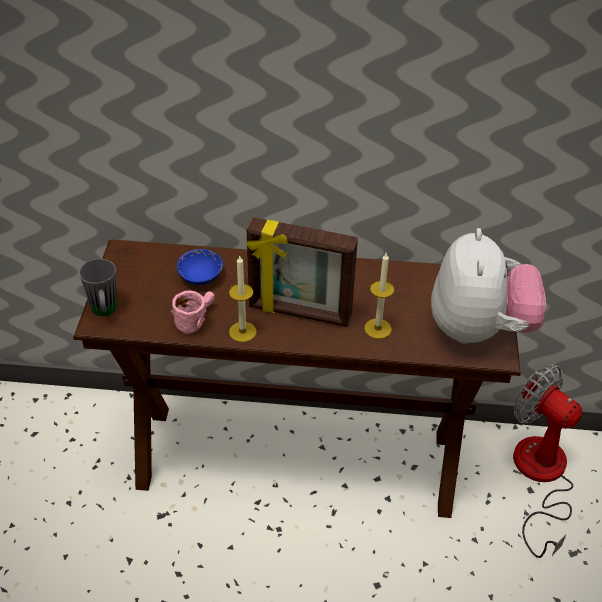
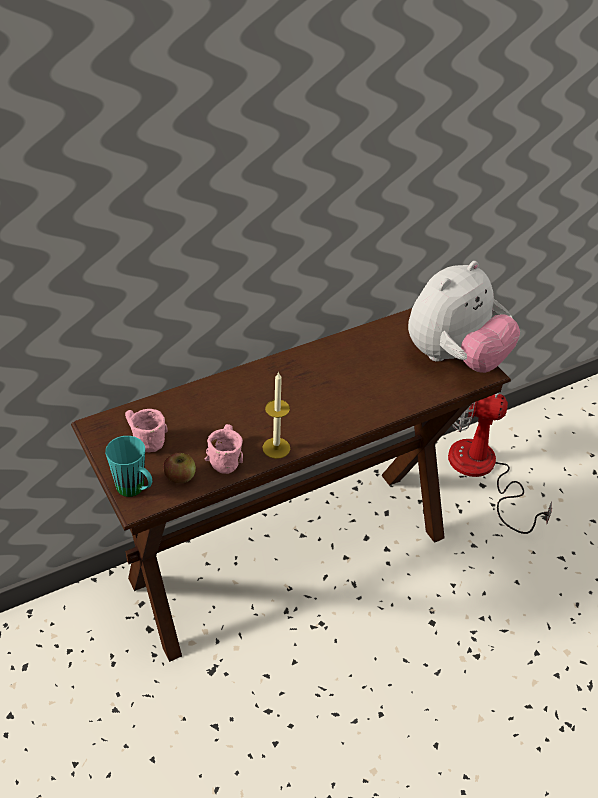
camera: 35 degrees left, 0 degrees up
grey mug [79,259,117,316] -> turquoise mug [105,436,152,497]
blue bowl [177,249,223,285] -> none
picture frame [246,217,358,327] -> none
candle [364,253,394,339] -> none
plush toy [431,228,546,344] -> plush toy turned 75 degrees clockwise [408,261,520,373]
none -> pink mug [125,409,168,453]
none -> apple [163,453,196,483]

